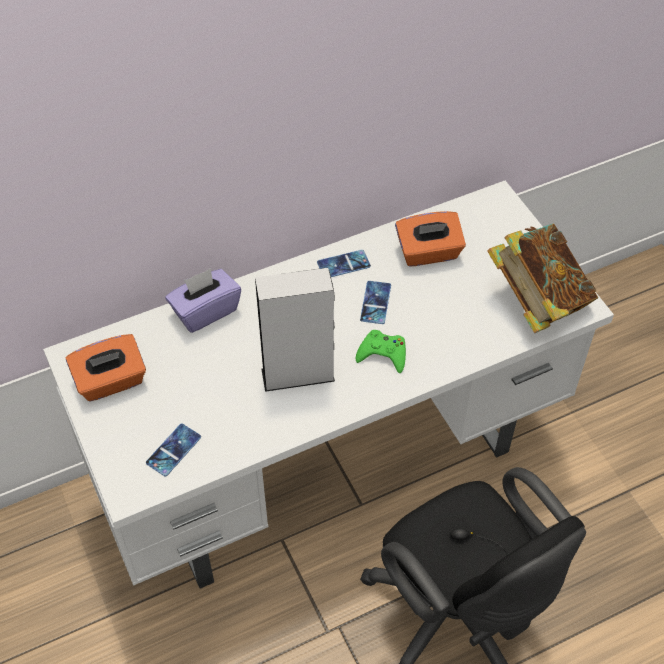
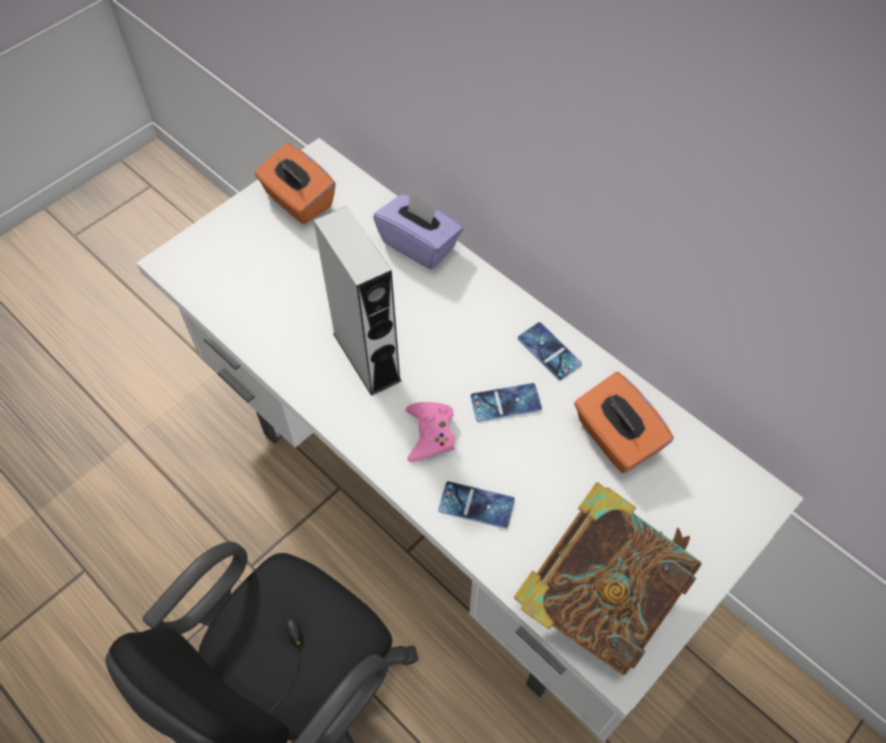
camera: 70 degrees right, 5 degrees up
phone [146,424,201,476] -> phone moved to [438,481,515,529]
green game controller [355,330,406,373] -> pink game controller [406,402,455,462]

